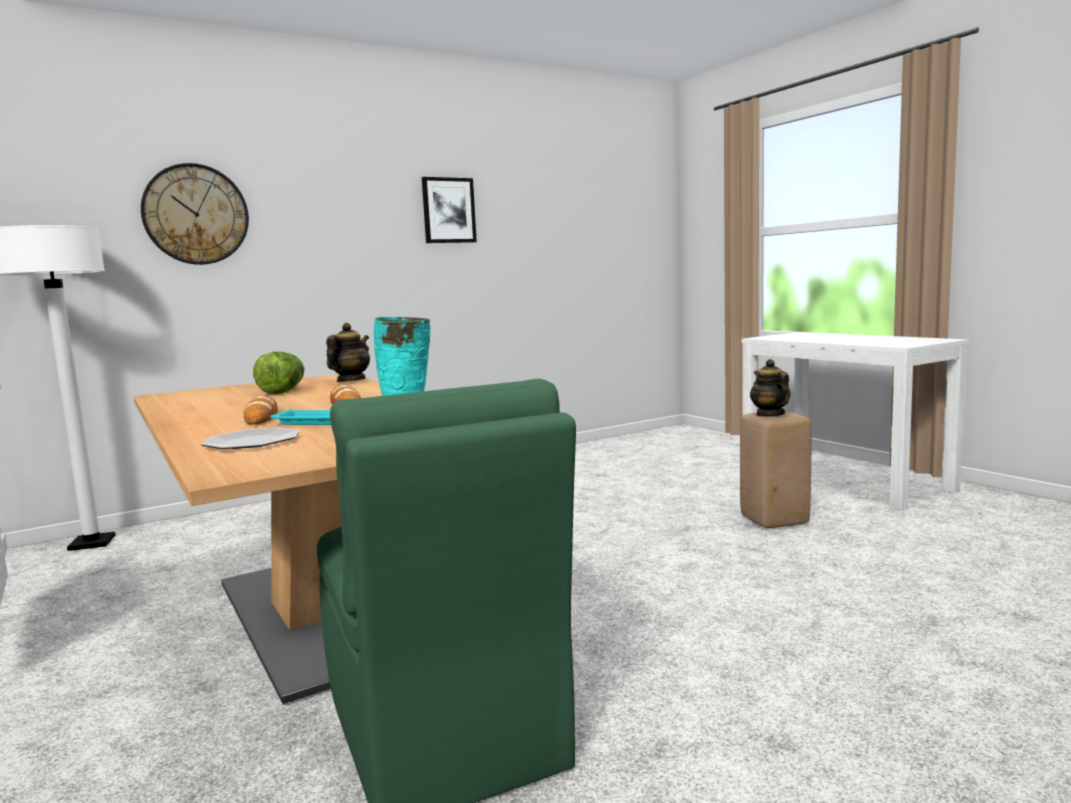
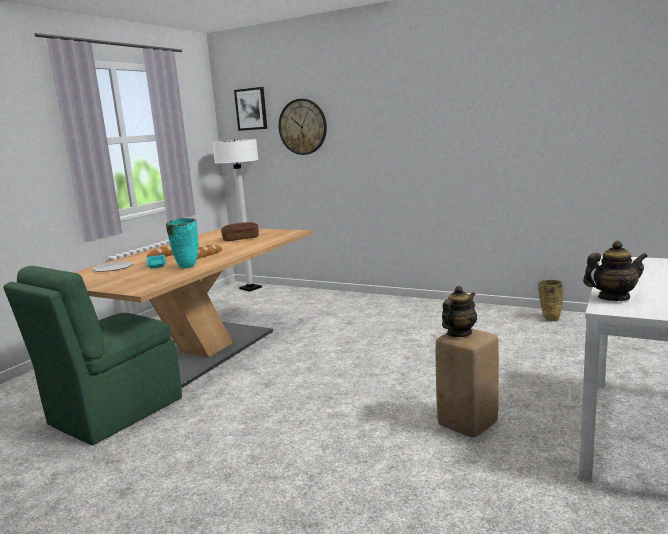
camera: 60 degrees right, 5 degrees up
lettuce [253,351,304,394] -> bread [221,222,259,241]
teapot [326,323,370,382] -> teapot moved to [583,241,648,301]
picture [422,177,477,243] -> picture moved to [234,87,267,131]
none -> beige vase [538,280,563,321]

